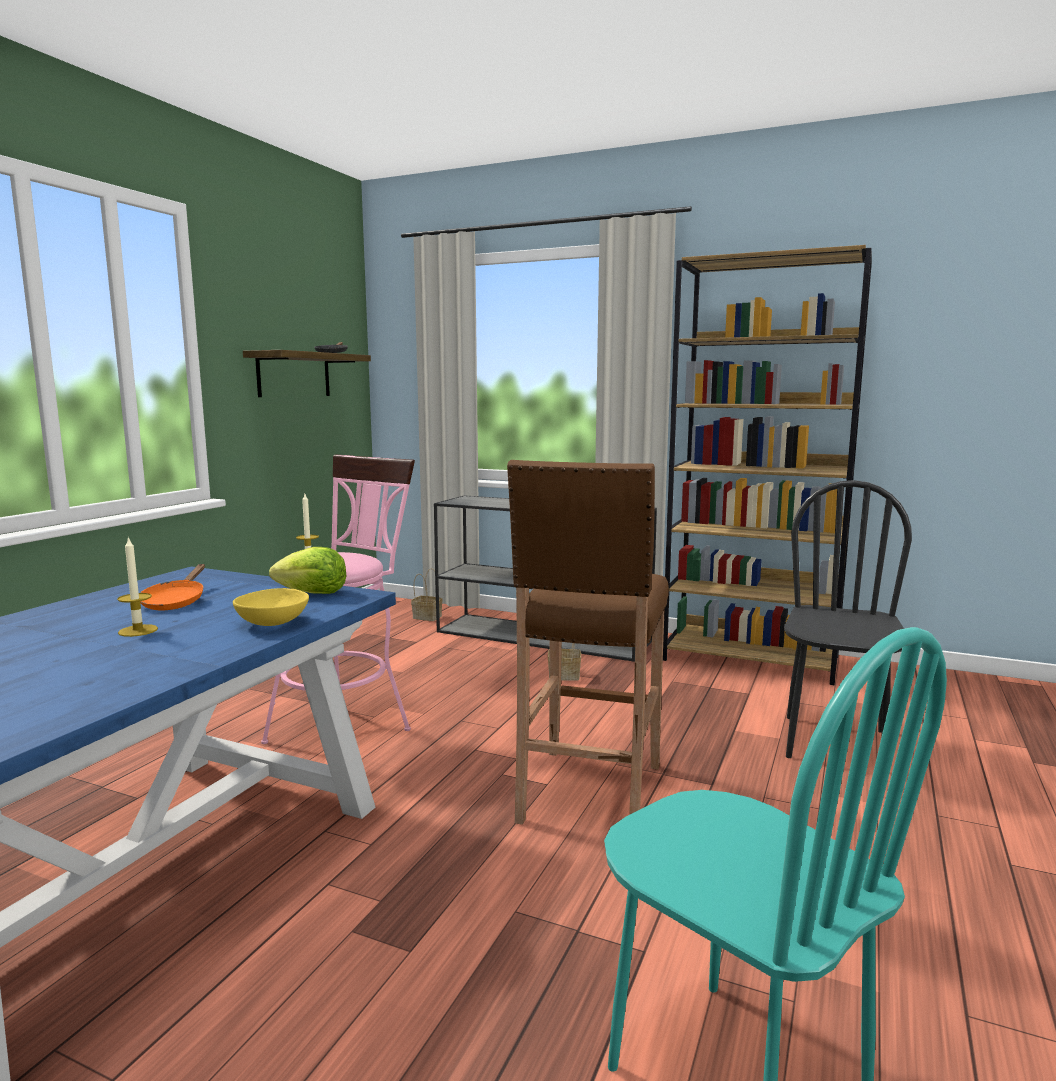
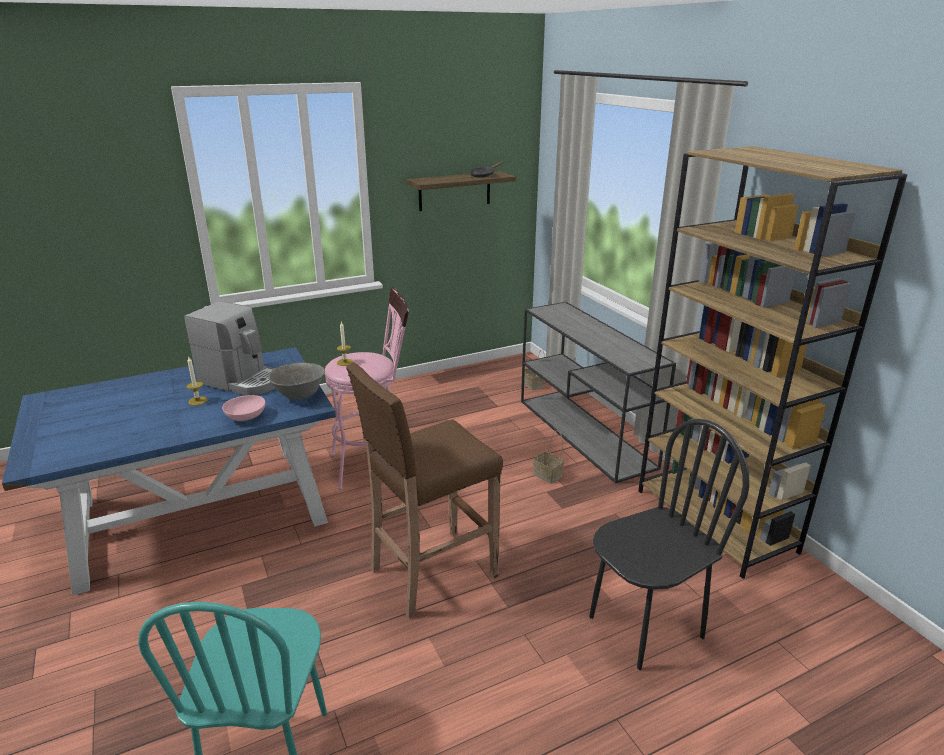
camera: 40 degrees right, 15 degrees up
orange frying pan [140,564,205,610] -> coffee machine [184,301,275,396]
yellow bowl [233,588,309,626] -> pink bowl [222,395,265,421]
lettuce [269,547,346,594] -> grey bowl [269,363,325,400]

